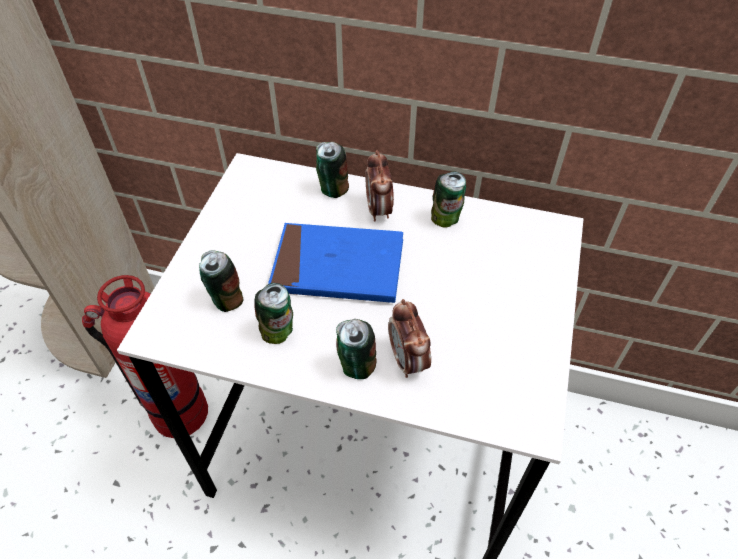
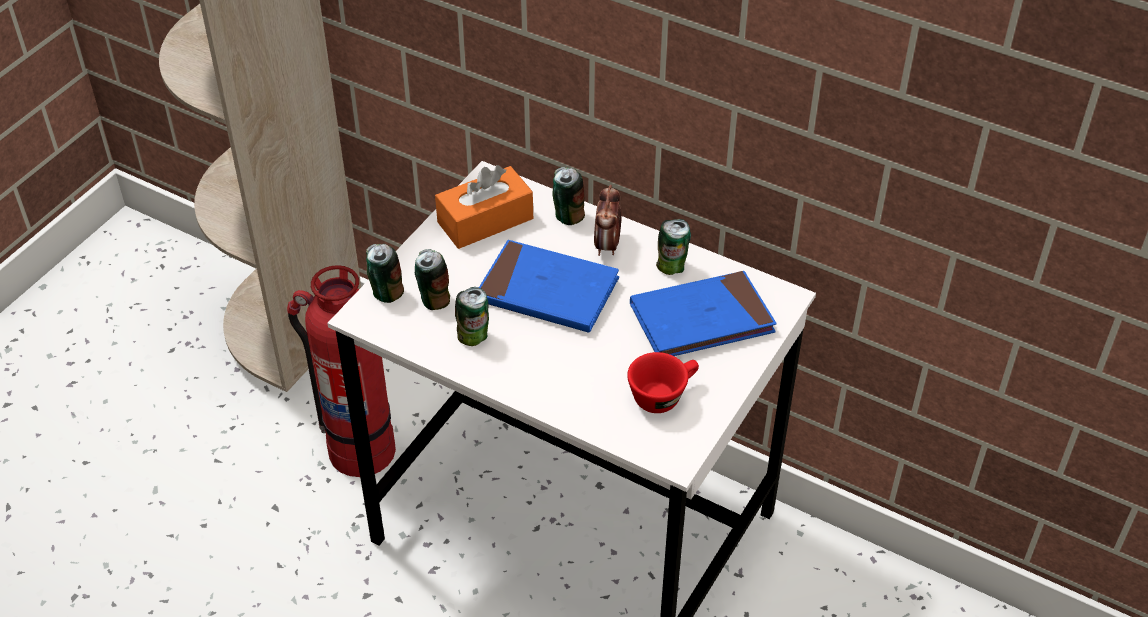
camera: 15 degrees right, 5 degrees down
can [336,319,377,379] -> can moved to [366,244,404,303]
alarm clock [388,299,431,378] -> none
none -> orange tissue box [435,165,533,249]
none -> red cup [627,352,699,413]
none -> blue book [630,271,777,356]

